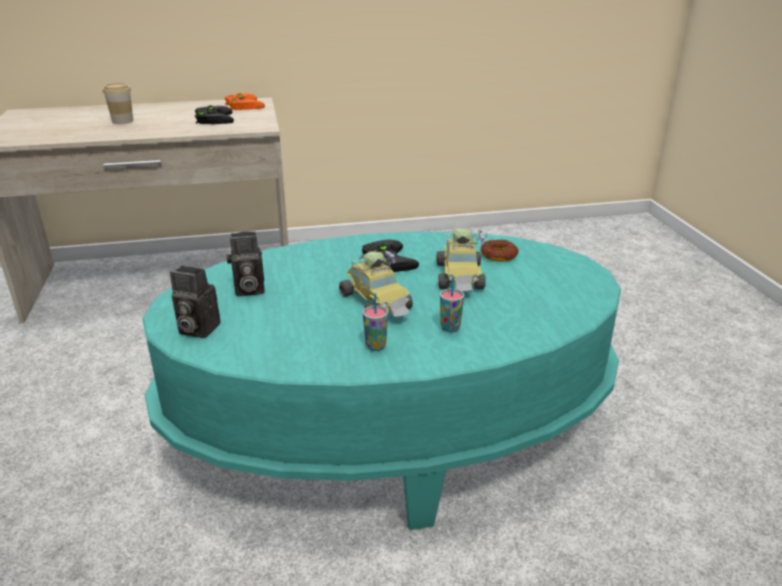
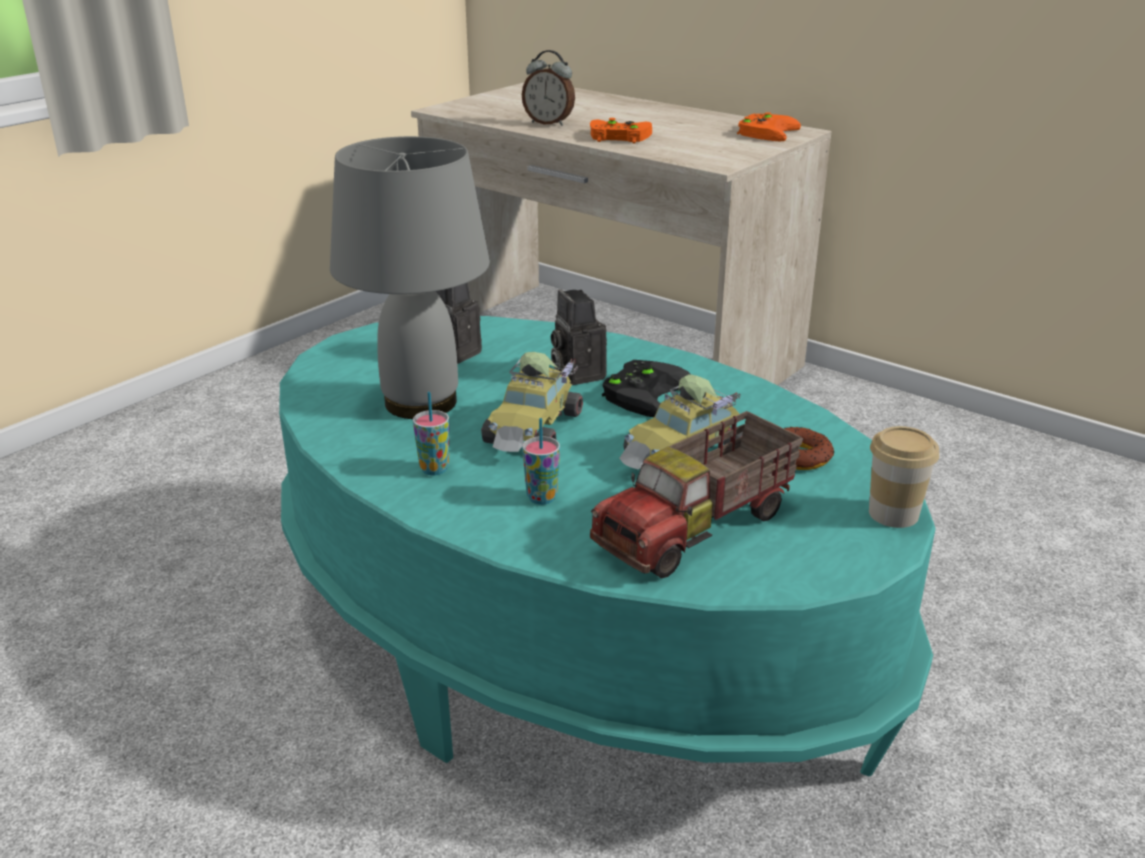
camera: 50 degrees right, 0 degrees up
cup [102,83,133,124] -> cup moved to [869,426,939,528]
camera [170,266,221,338] -> camera moved to [551,289,607,385]
black game controller [195,105,234,124] -> none
none -> grey table lamp [330,136,490,419]
none -> alarm clock [522,50,575,126]
none -> orange game controller [590,118,652,144]
none -> toy truck [590,411,803,579]

